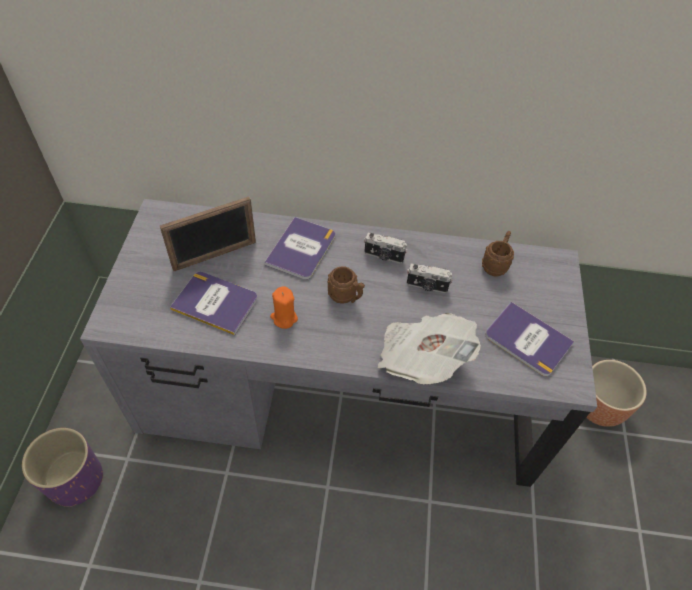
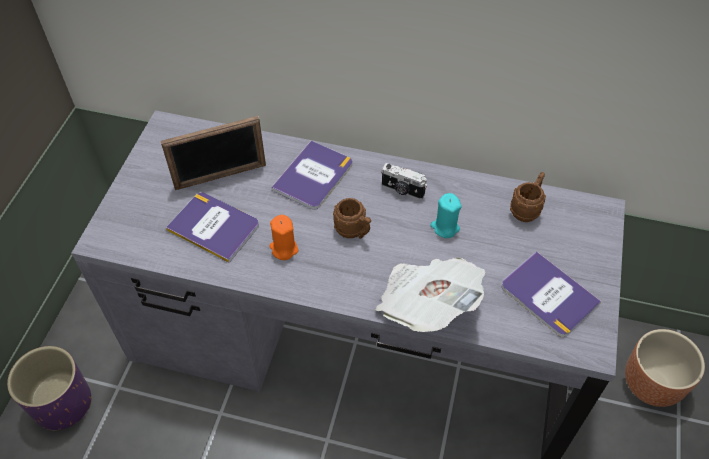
camera: 10 degrees right, 0 degrees up
camera [407,263,453,293] -> turquoise candle [430,193,462,238]

